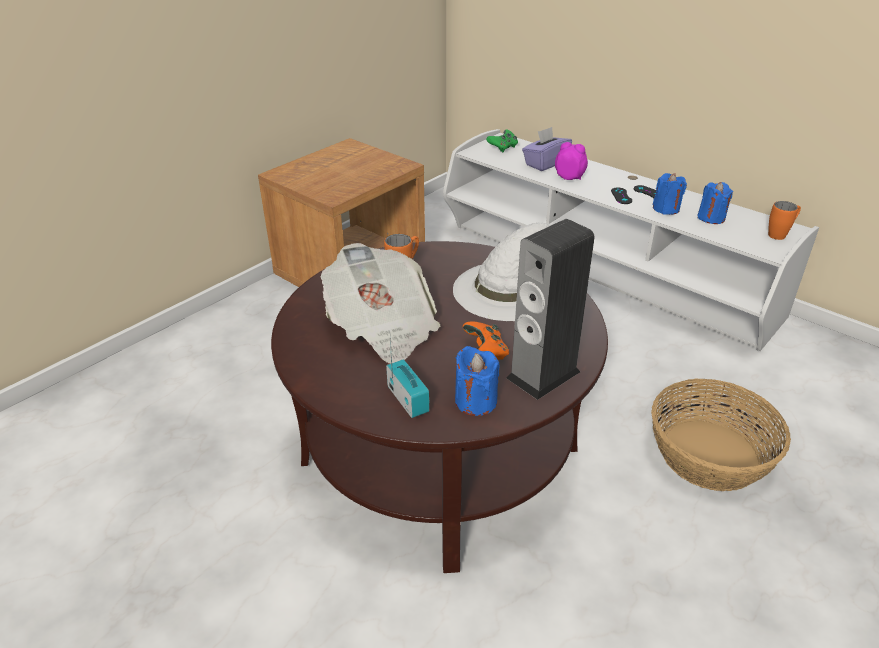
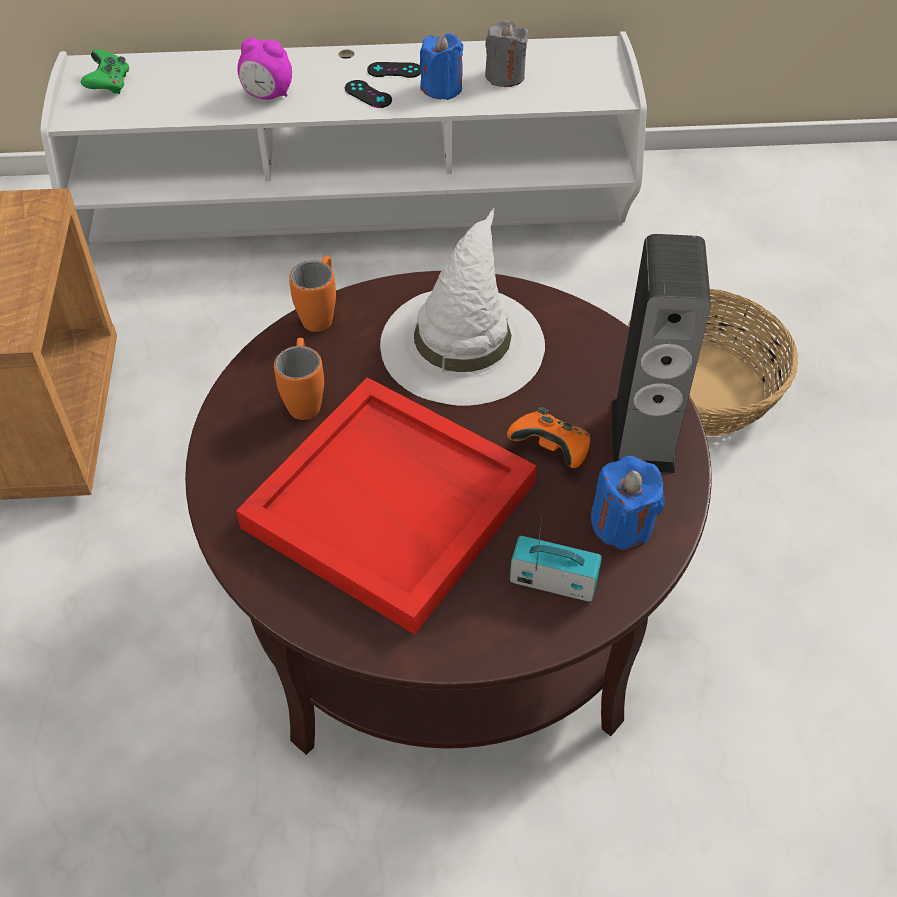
camera: 45 degrees left, 15 degrees up
newspaper [321,243,440,364] -> red tray [236,377,537,634]
purple tissue box [522,127,572,171] -> none
alarm clock [555,142,588,180] -> alarm clock turned 150 degrees counterclockwise [237,38,292,100]
blue candle [697,182,733,224] -> grey candle [485,20,528,87]
orange mug [768,201,801,240] -> orange mug moved to [289,255,336,332]

